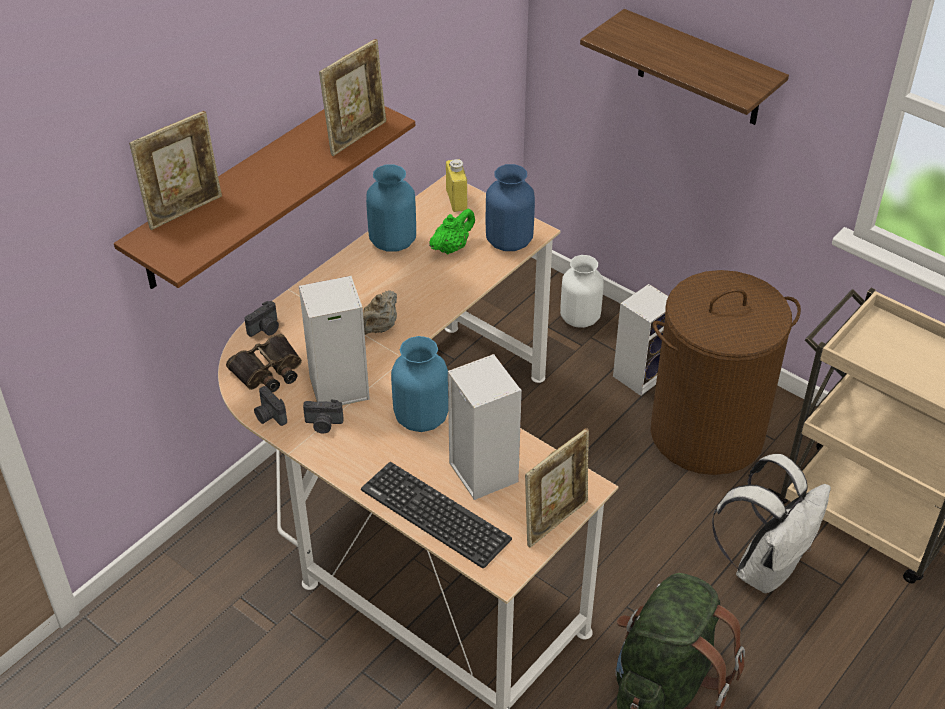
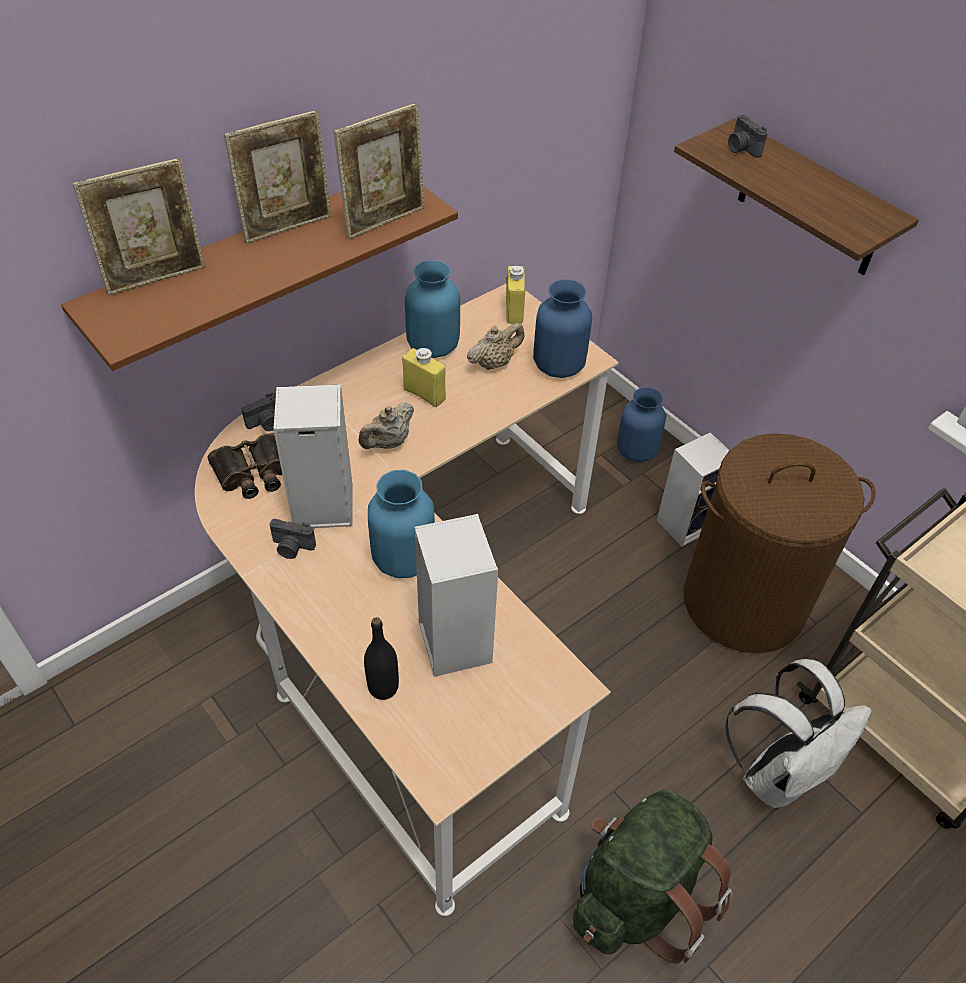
camera: 10 degrees right, 5 degrees up
camera [254,386,287,426] -> camera moved to [728,115,768,158]
keyboard [361,462,512,568] -> black bottle [364,617,399,700]
green teapot [429,209,475,254] -> beige teapot [467,323,525,370]
picture frame [525,428,589,548] -> picture frame moved to [224,110,331,243]
white vase [560,255,604,328] -> blue vase [617,387,666,462]
none -> yellow bottle [402,348,446,407]

